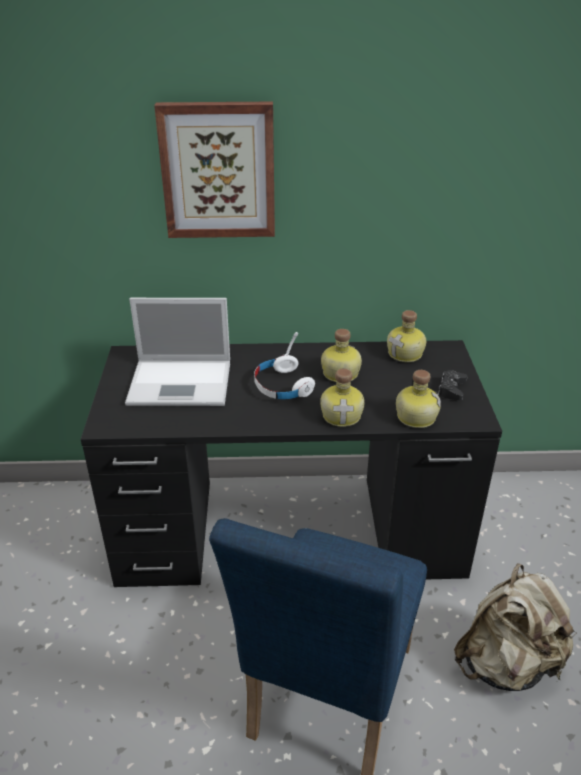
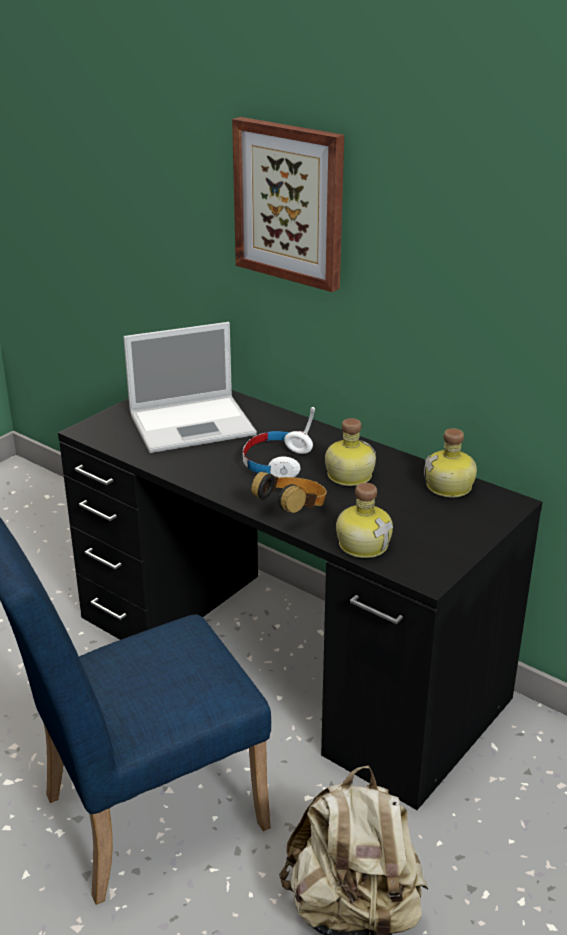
camera: 40 degrees right, 5 degrees down
laptop [125,298,230,406] -> laptop turned 60 degrees counterclockwise [123,322,257,453]
bottle [320,368,365,427] -> headphones [251,471,327,513]
black game controller [438,370,468,400] -> none

